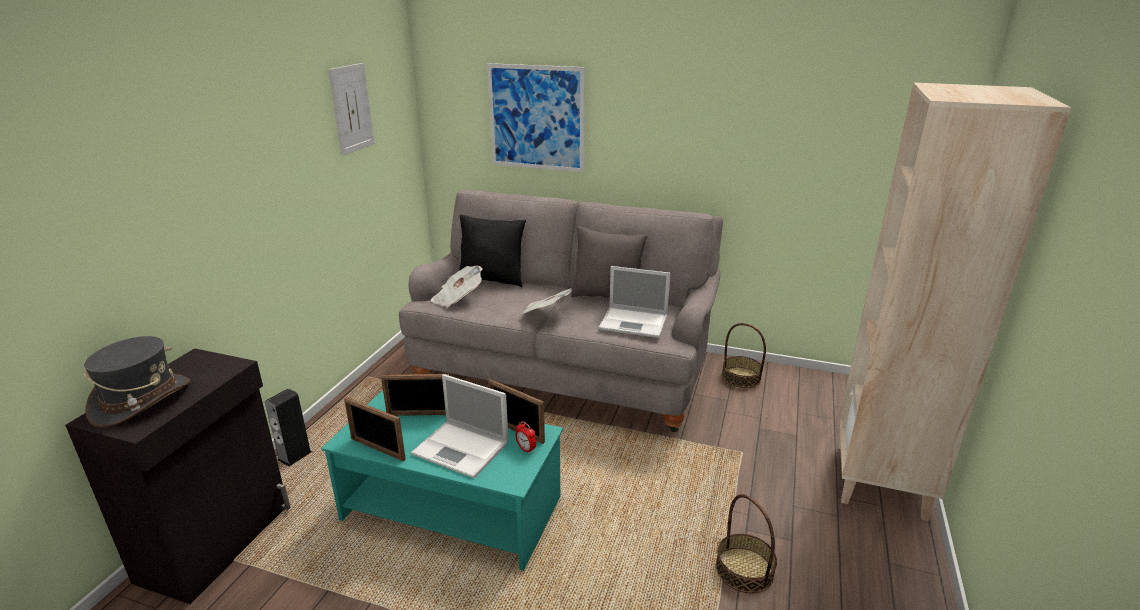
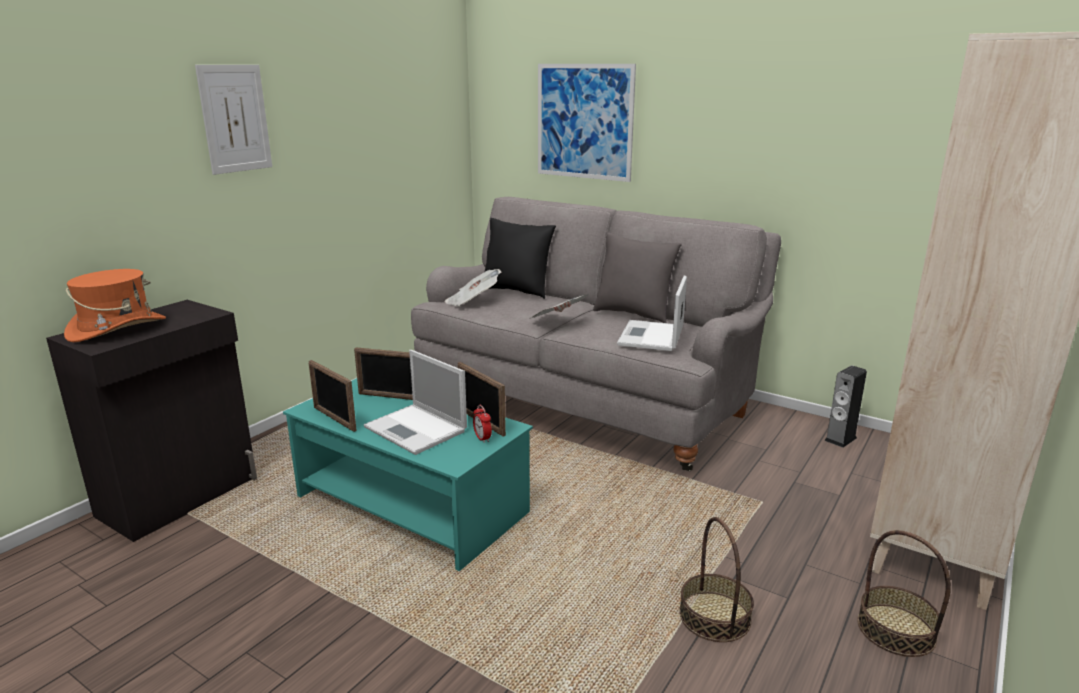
camera: 15 degrees right, 5 degrees down
grey hat [84,336,190,428] -> orange hat [64,269,166,342]
speaker [265,388,312,466] -> speaker moved to [824,365,867,448]
picture [328,63,375,156] -> picture moved to [195,65,272,175]
laptop [598,266,670,338] -> laptop turned 75 degrees clockwise [617,275,687,351]
basket [722,323,766,388] -> basket moved to [857,530,951,657]

